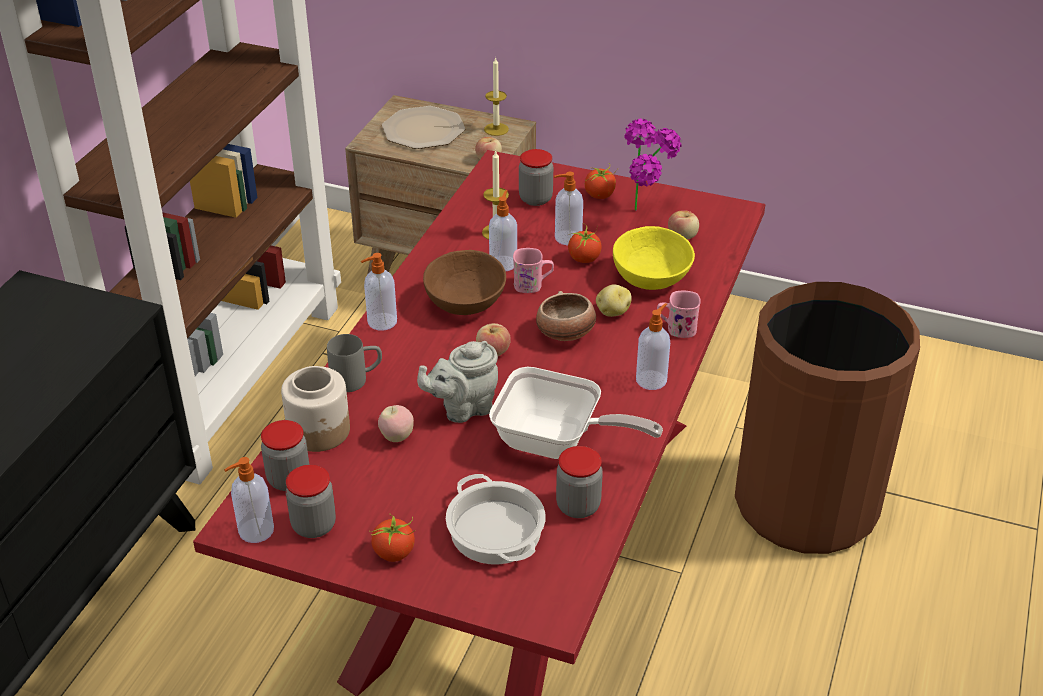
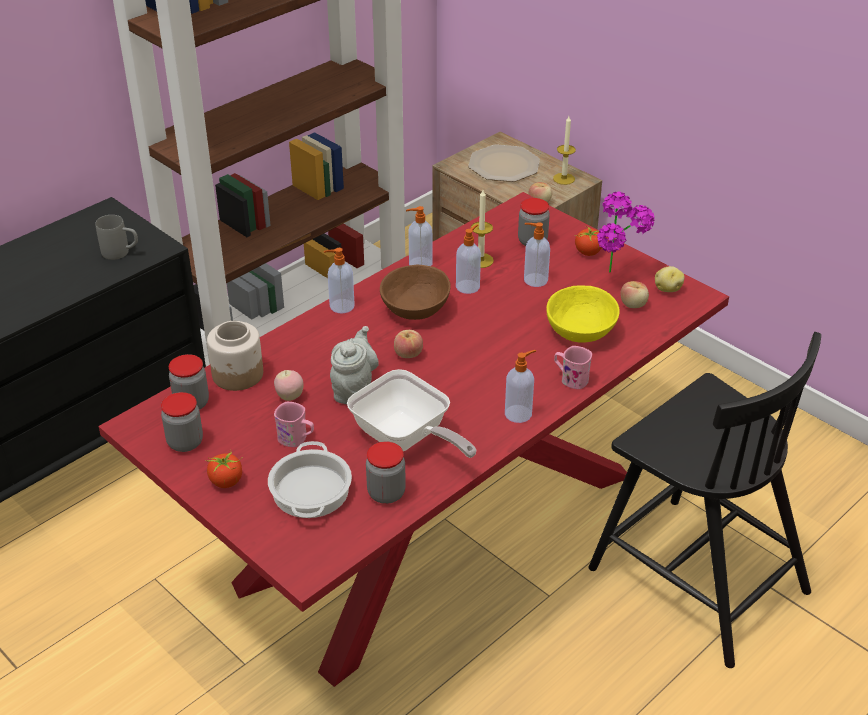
camera: 25 degrees right, 0 degrees up
soap dispenser [224,457,274,543] -> soap dispenser moved to [406,206,432,266]
grey mug [327,334,382,392] -> grey mug moved to [95,215,138,260]
grey teapot [417,341,498,423] -> grey teapot turned 105 degrees clockwise [330,326,379,404]
pink mug [513,248,554,293] -> pink mug moved to [274,402,314,447]
bowl [536,291,596,341] -> none
tomato [568,224,602,263] -> none
potato [596,284,632,317] -> potato moved to [655,266,685,292]
brown trash can [735,282,920,554] -> black chair [589,332,821,668]

